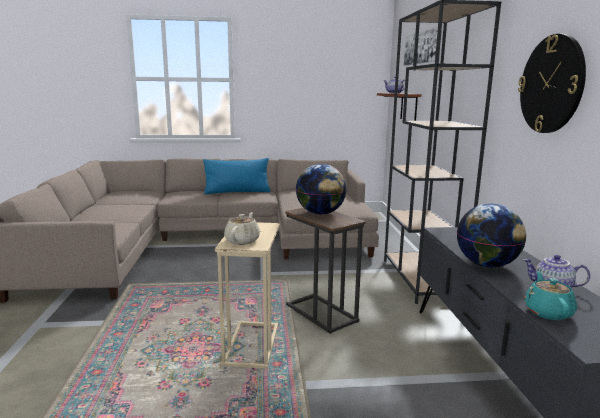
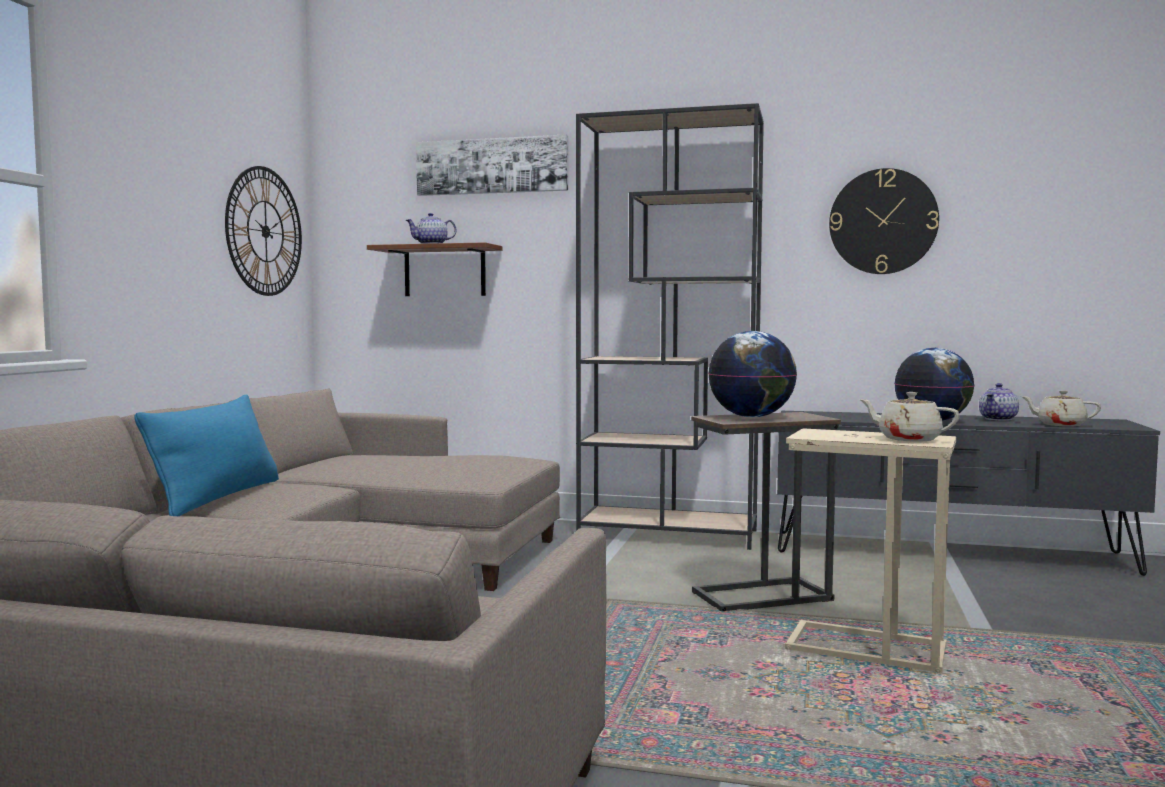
camera: 70 degrees left, 10 degrees down
turquoise teapot [524,271,577,320] -> beige teapot [1021,390,1101,427]
none -> wall clock [225,166,302,296]

